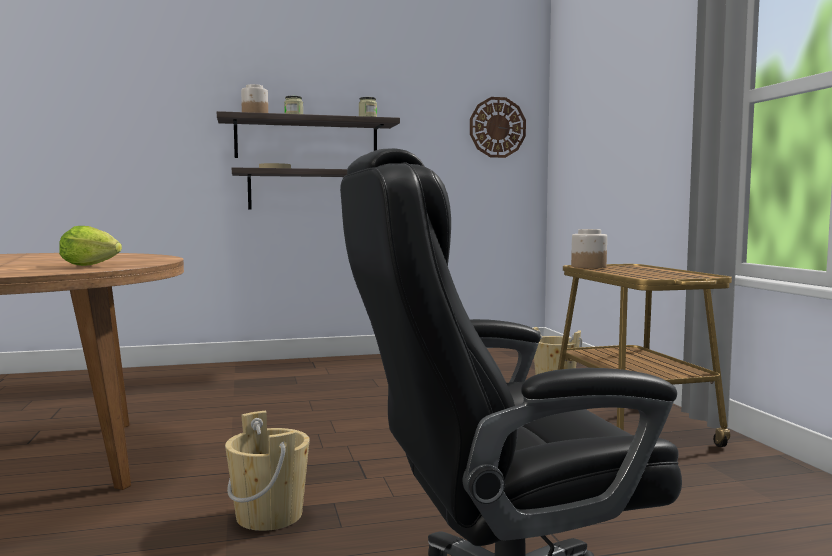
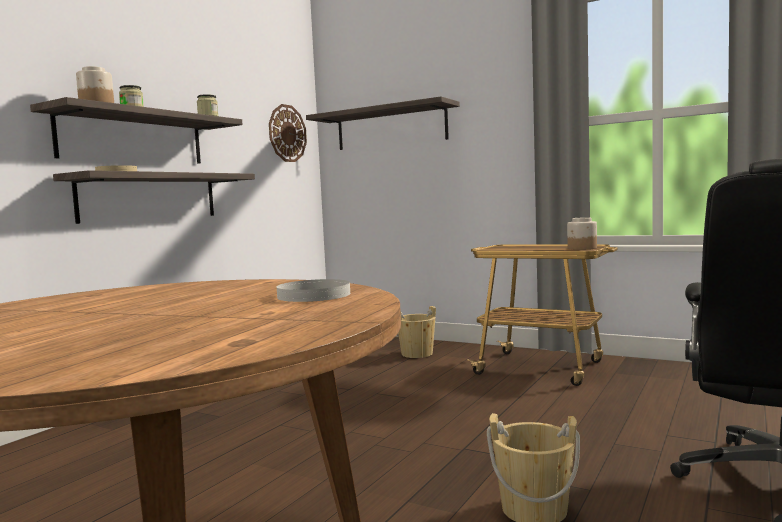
camera: 45 degrees left, 0 degrees up
lettuce [59,226,122,266] -> white plate [277,279,350,302]
jar [571,229,607,268] -> jar moved to [567,217,597,250]
none -> shelf [306,97,460,150]

